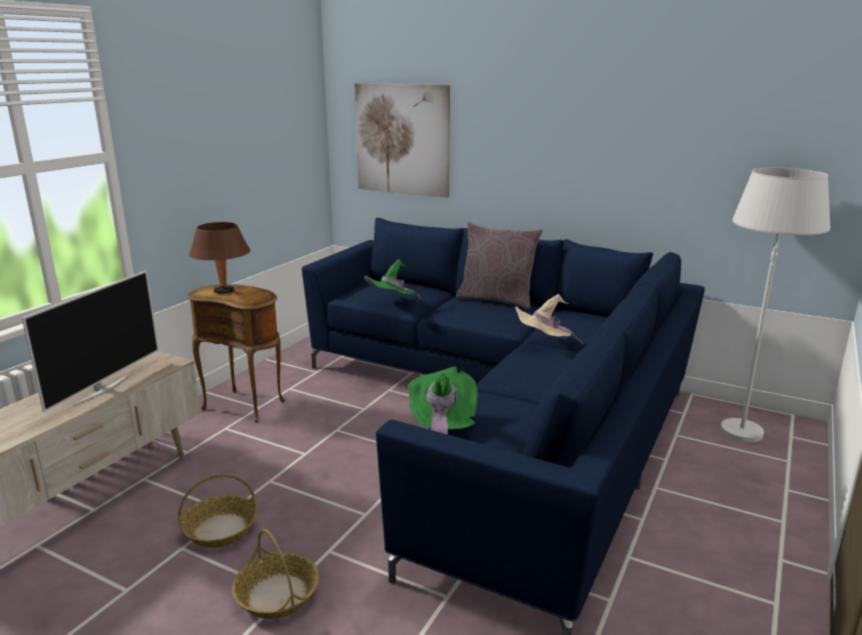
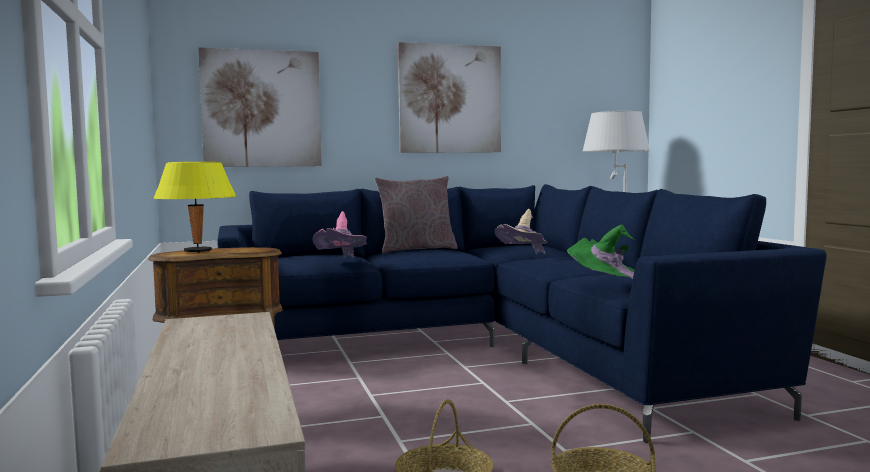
camera: 45 degrees left, 15 degrees down
television [22,271,159,412] -> none
brown table lamp [189,222,250,294] -> yellow table lamp [153,162,237,253]
green hat [364,259,421,299] -> pink hat [313,211,367,258]
none -> picture [398,42,501,153]

